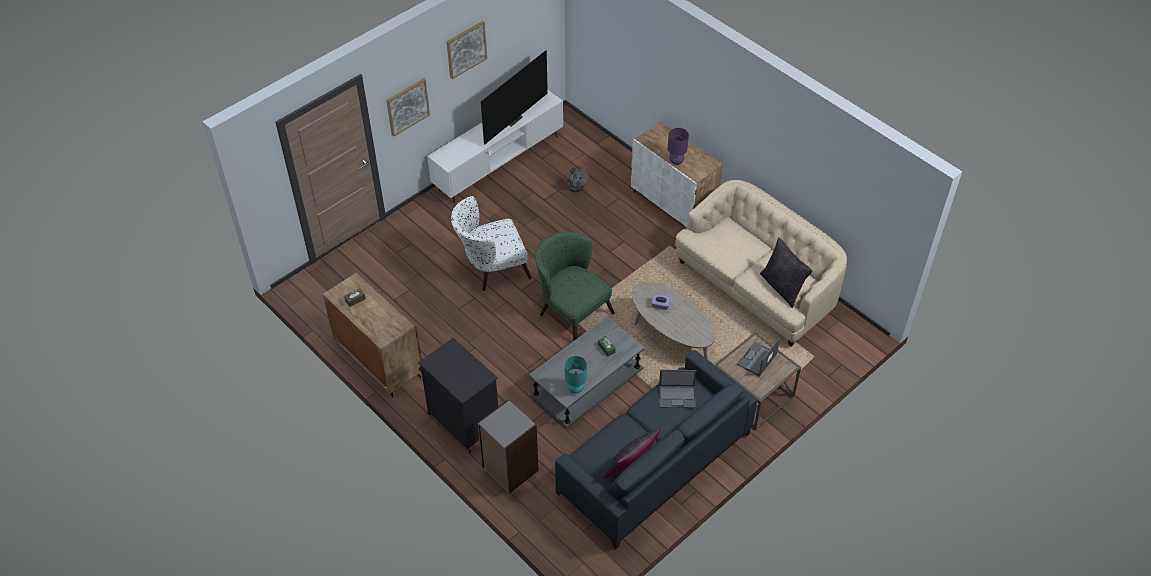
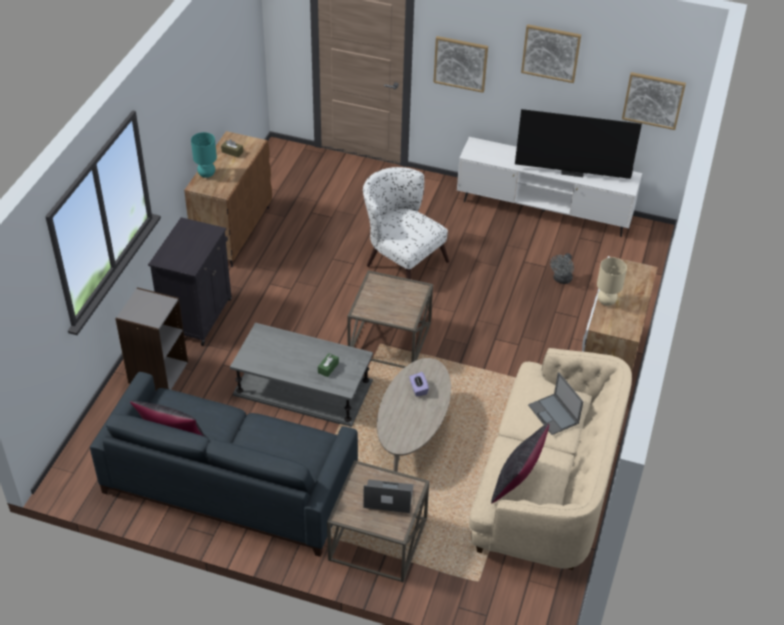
camera: 60 degrees right, 5 degrees down
green armchair [535,232,614,341] -> brown side table [347,270,433,368]
turquoise table lamp [565,356,587,394] -> turquoise table lamp moved to [191,132,217,178]
laptop [659,370,696,408] -> laptop moved to [528,372,583,435]
purple table lamp [668,128,689,165] -> beige table lamp [597,257,627,306]
none -> picture [622,72,686,130]

